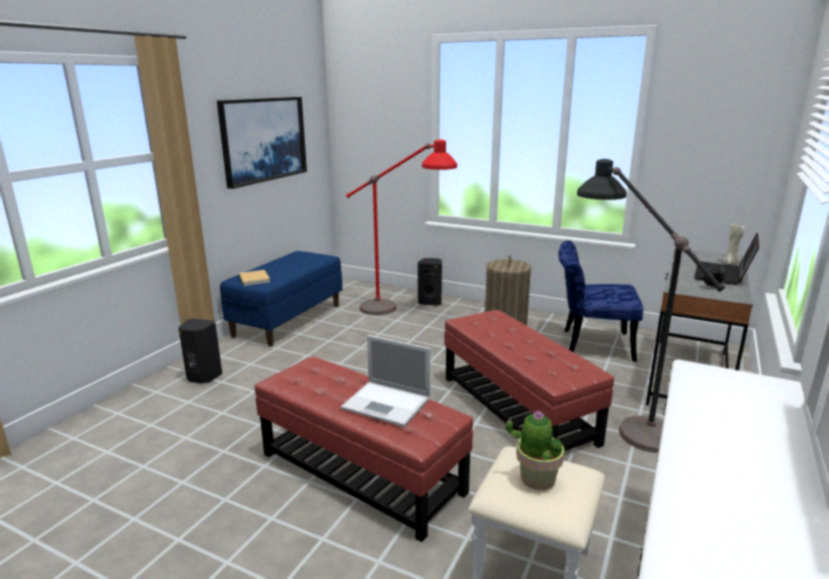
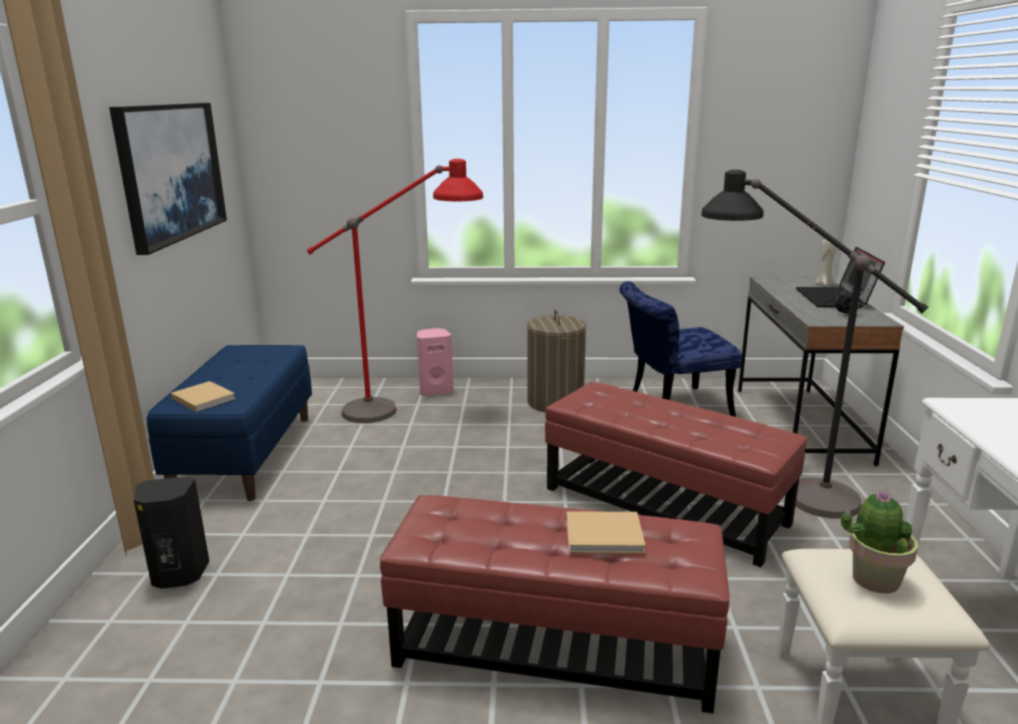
camera: 25 degrees left, 0 degrees up
laptop [341,335,431,427] -> beige book [566,511,646,554]
black speaker [418,258,442,306] -> pink speaker [417,328,453,396]

